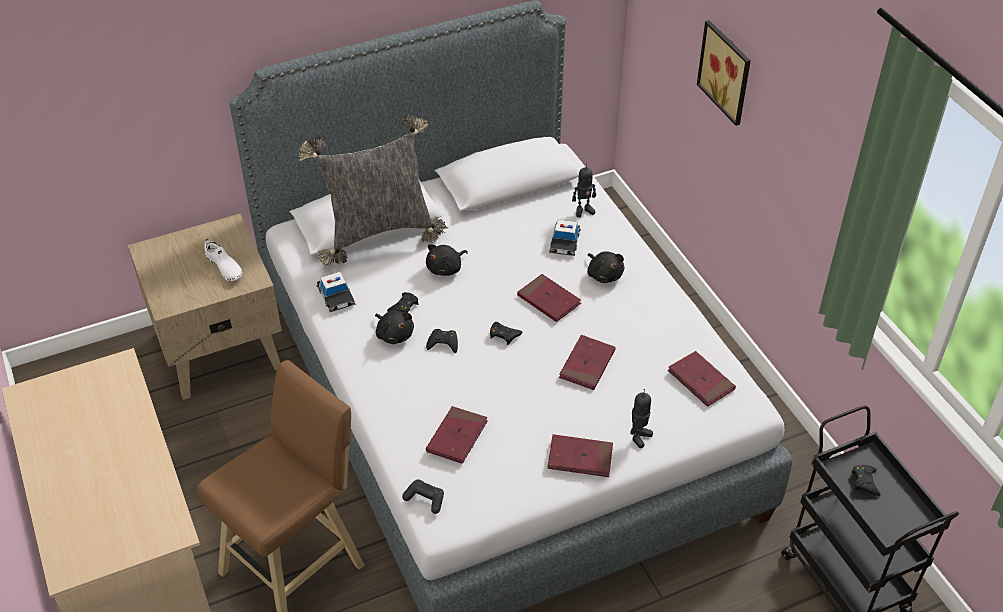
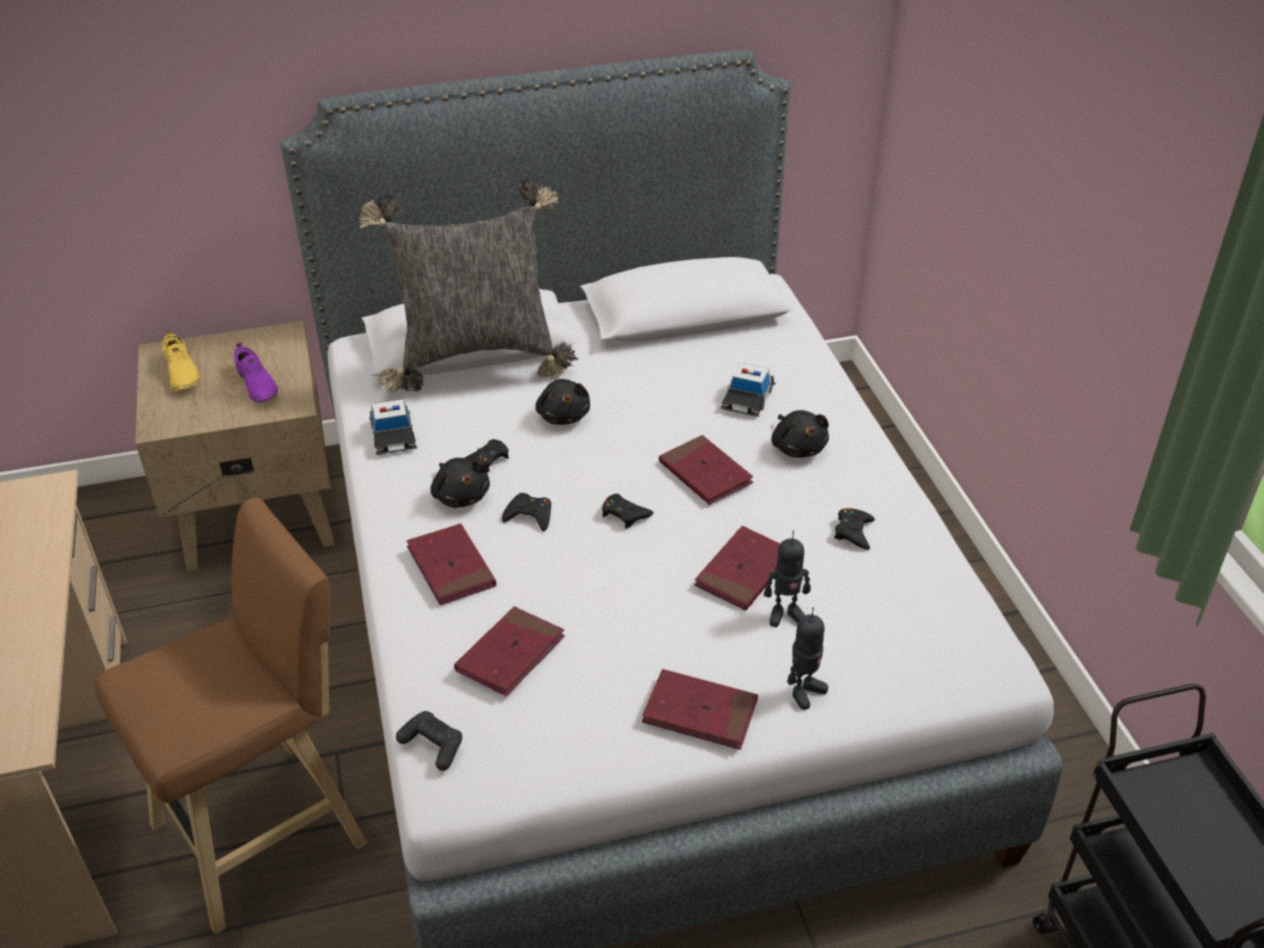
camera: 10 degrees right, 5 degrees down
white shoe [204,239,243,281] -> purple shoe [234,342,278,402]
black plush toy [426,244,468,276] -> black plush toy turned 75 degrees counterclockwise [535,379,590,425]
toy robot [572,163,596,218] -> toy robot moved to [764,531,811,627]
red book [668,351,736,407] -> red book moved to [407,524,496,605]
picture [697,20,751,126] -> none
black game controller [852,465,881,496] -> black game controller moved to [834,508,875,550]
none -> yellow shoe [162,330,200,391]

